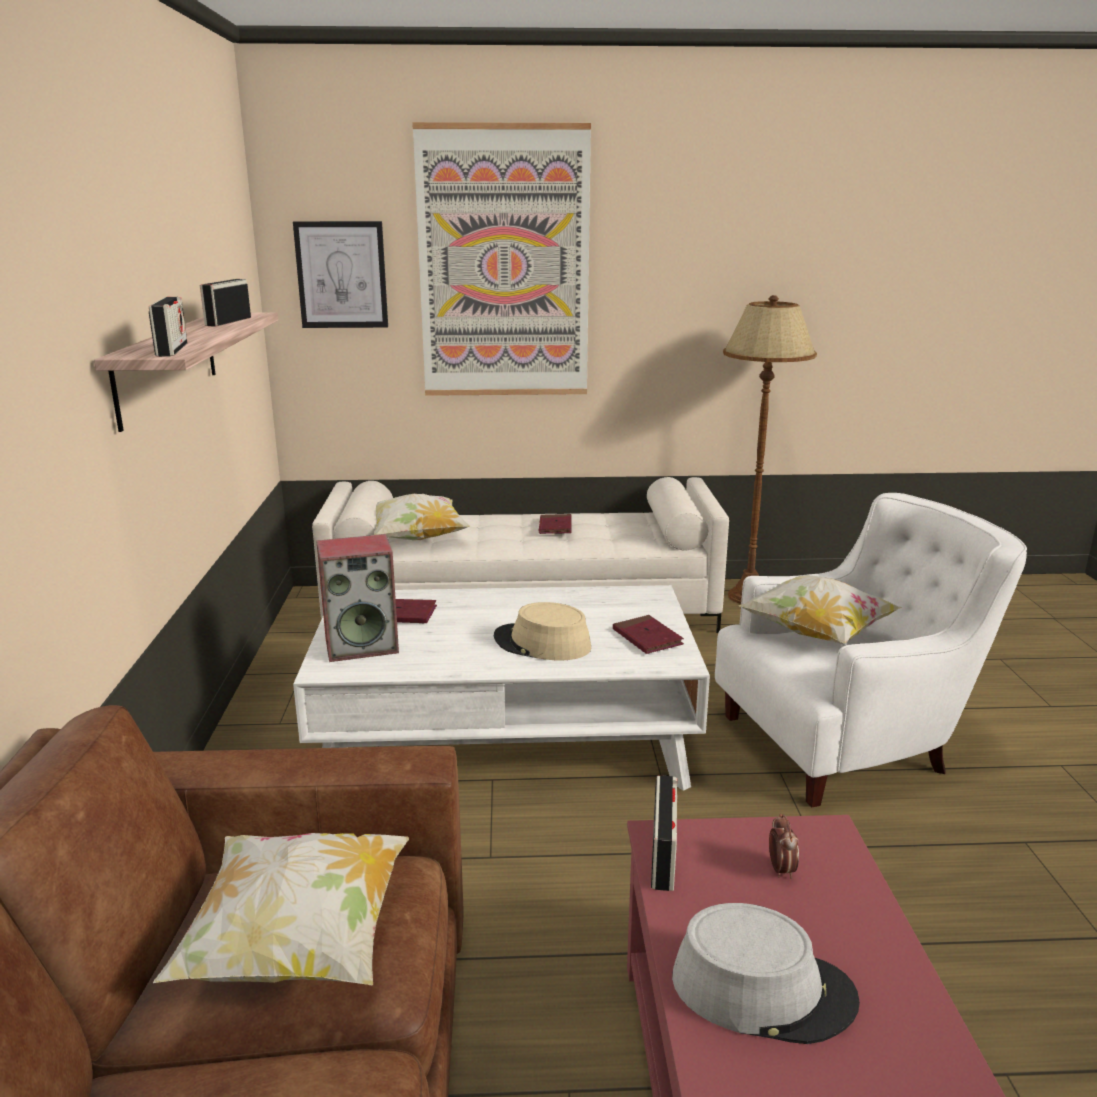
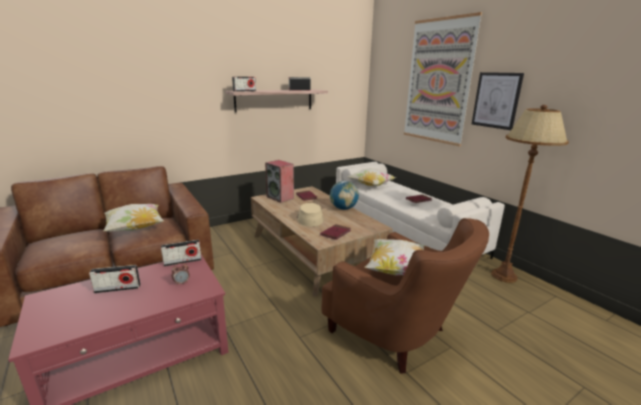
camera: 60 degrees right, 0 degrees up
picture [293,221,388,328] -> picture moved to [472,72,524,130]
white coffee table [293,585,710,791] -> brown coffee table [251,186,393,297]
grey hat [672,903,860,1044] -> radio [89,265,140,293]
white armchair [715,493,1027,807] -> brown armchair [321,218,489,374]
none -> globe [330,181,359,210]

